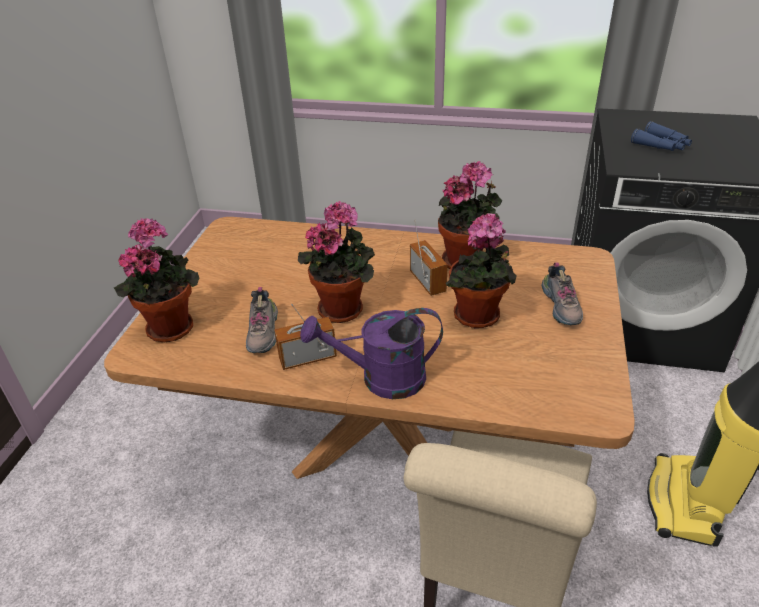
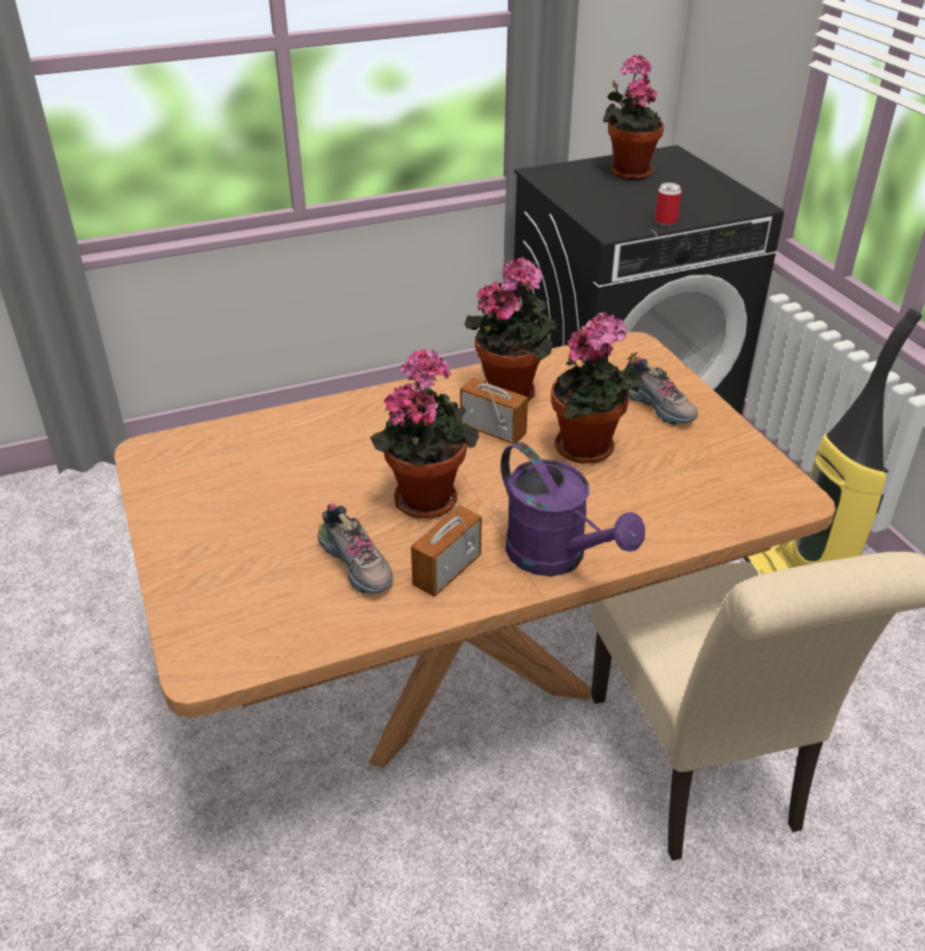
camera: 35 degrees left, 0 degrees up
potted plant [114,218,199,342] -> potted plant moved to [603,55,664,180]
purple watering can [300,308,443,399] -> purple watering can turned 90 degrees counterclockwise [501,442,645,576]
blue binoculars [631,121,692,151] -> none
none -> can [655,183,681,226]

